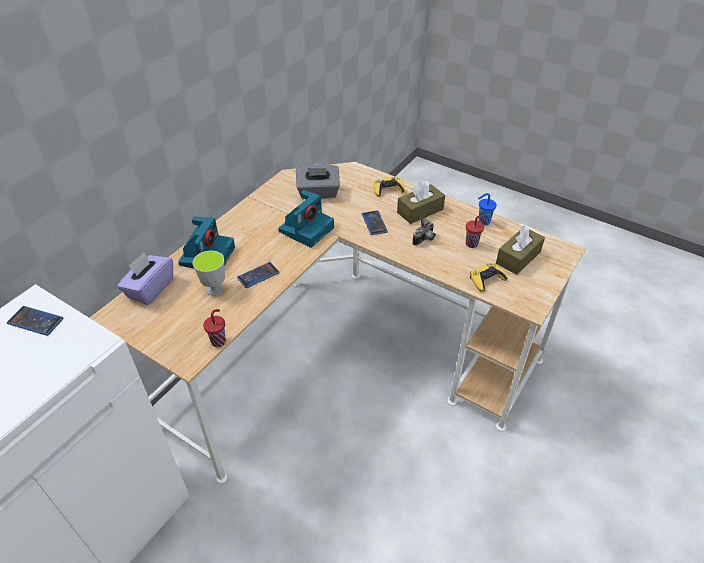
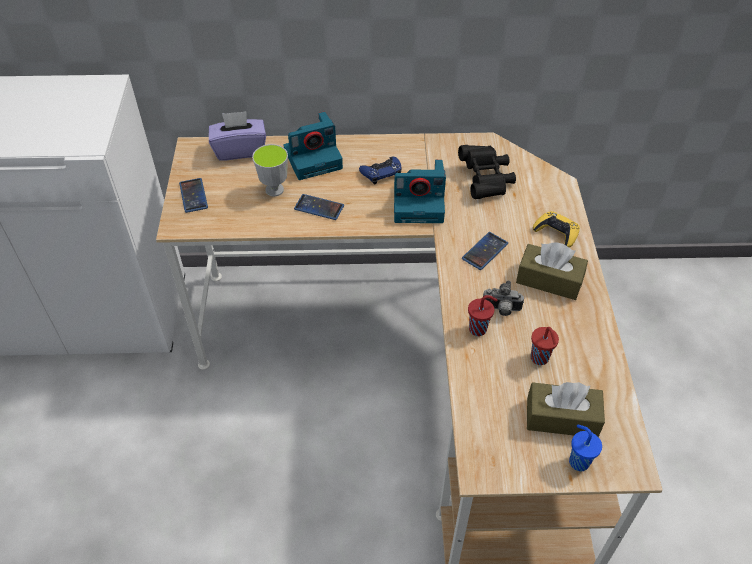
camera: 55 degrees right, 5 degrees up
phone [7,306,64,336] -> phone moved to [179,178,208,213]
red cup [203,309,226,347] -> red cup moved to [468,295,498,336]
grey tissue box [296,164,340,199] -> black binoculars [458,145,516,199]
yellow game controller [470,263,507,292] -> none
blue cup [478,193,497,225] -> blue cup moved to [569,425,602,471]
none -> blue game controller [359,156,401,184]

